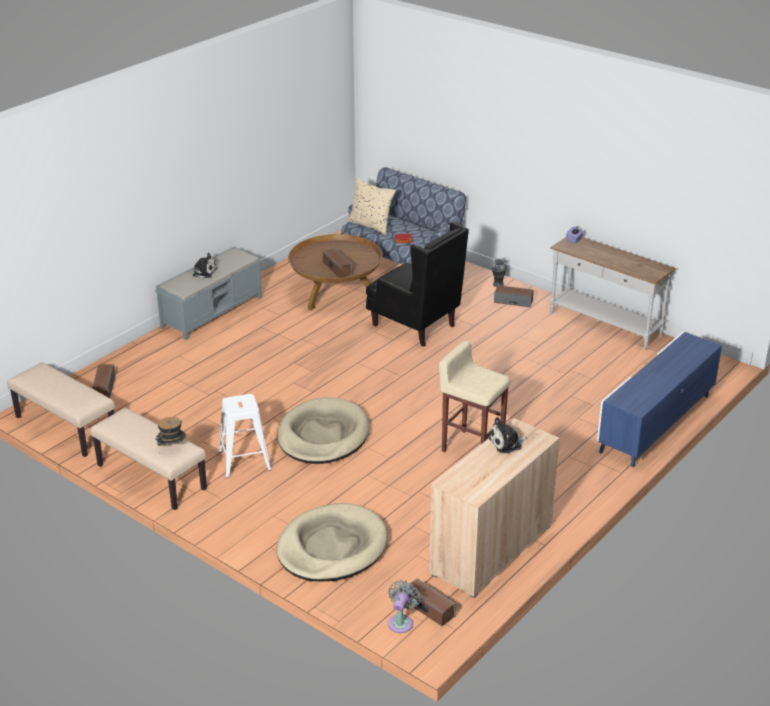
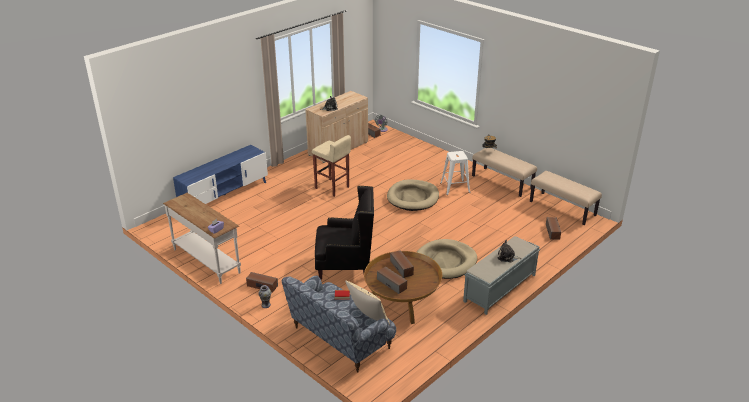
camera: 175 degrees left, 0 degrees up
beige dog bed [276,503,388,582] -> beige dog bed moved to [417,239,477,279]
black armchair [366,222,469,347] -> black armchair turned 135 degrees clockwise [315,186,374,280]
none -> speaker [377,267,407,294]

